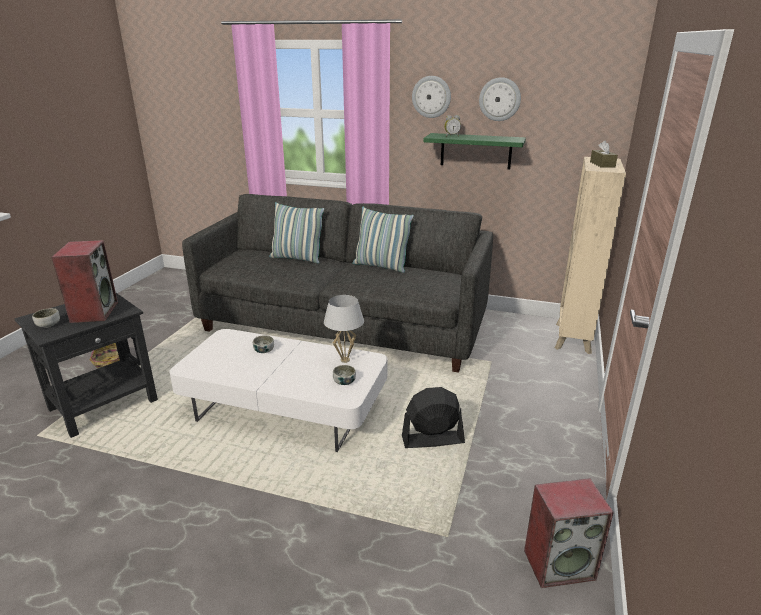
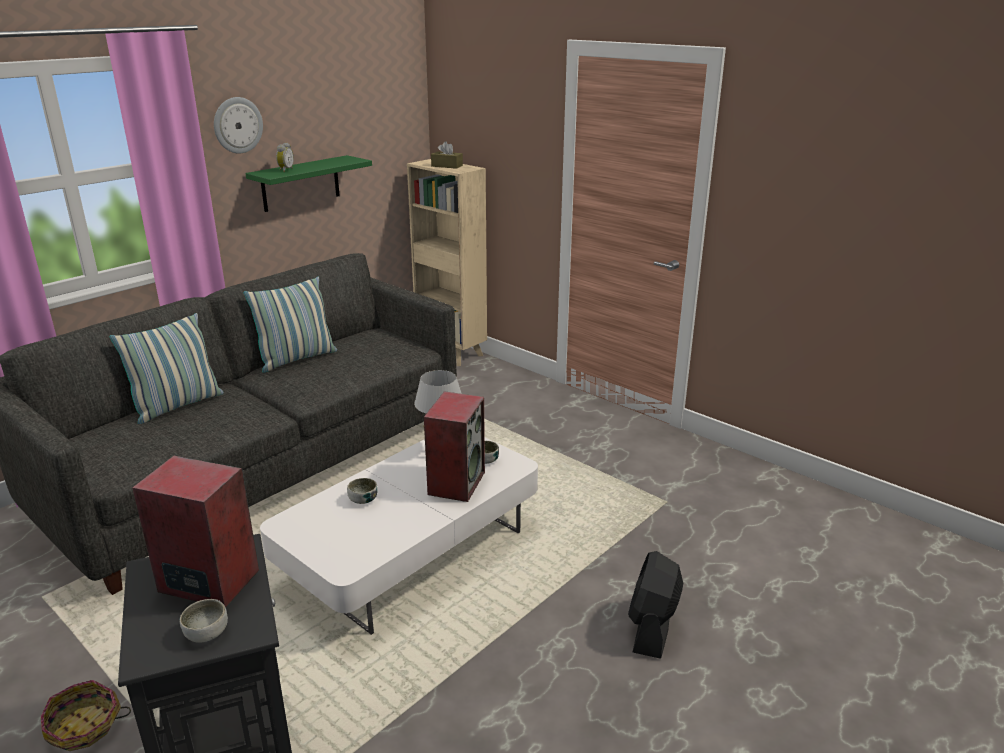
camera: 65 degrees left, 0 degrees up
black fan [402,387,465,448] -> black fan moved to [628,551,683,659]
wall clock [479,77,521,121] -> none
speaker [524,478,614,588] -> speaker moved to [424,391,485,502]

